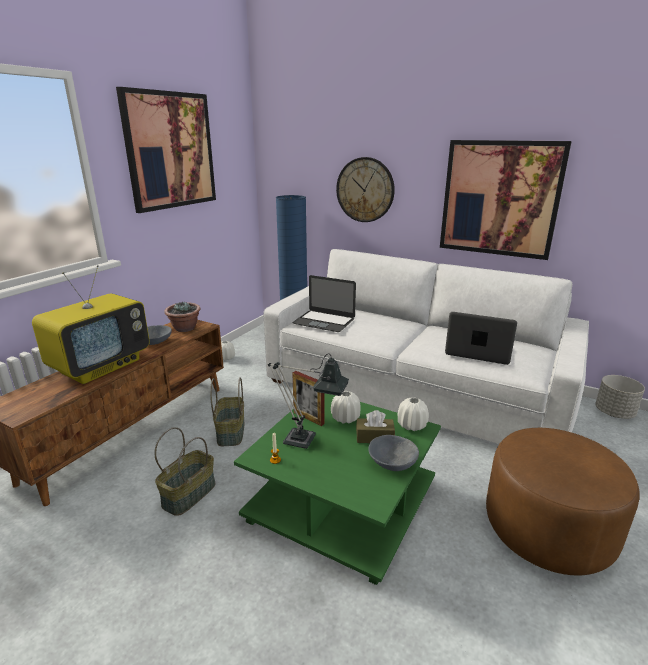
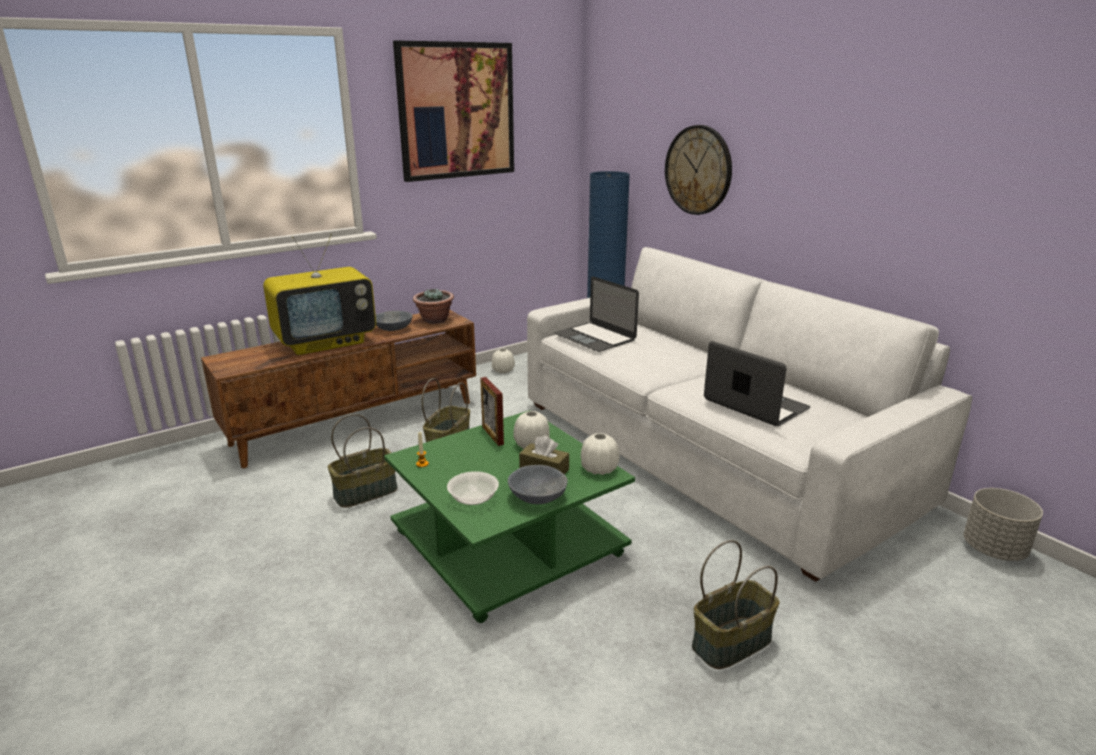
camera: 25 degrees right, 0 degrees up
table lamp [268,353,349,449] -> none
picture [440,140,572,260] -> none
brown ottoman [486,428,640,576] -> basket [692,540,779,669]
none -> bowl [447,471,499,505]

